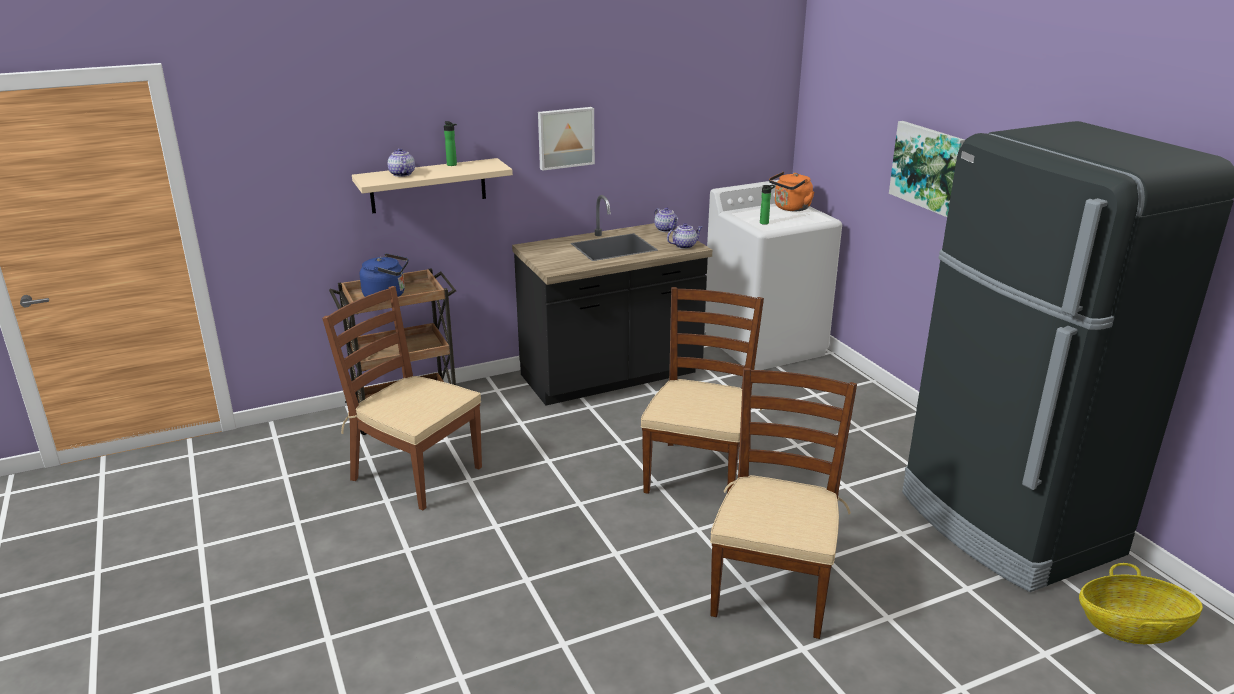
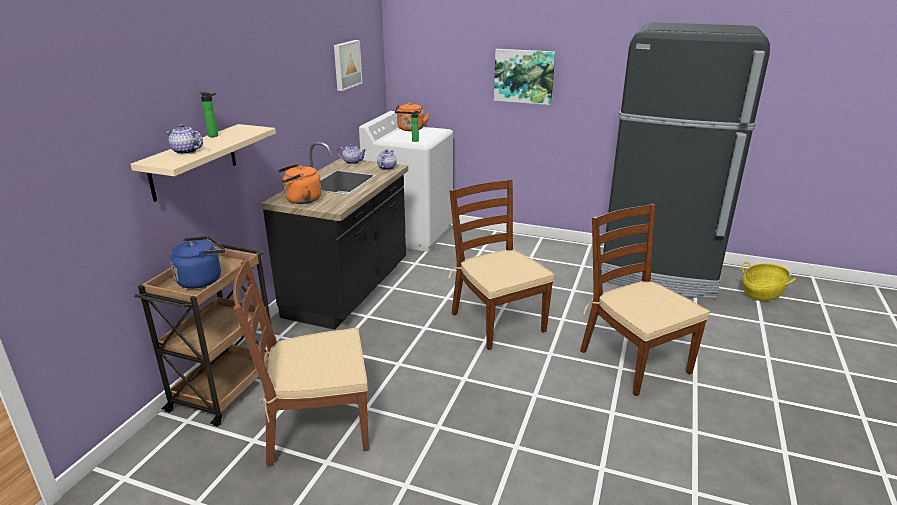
camera: 45 degrees left, 0 degrees up
picture [538,107,595,171] -> picture moved to [334,40,362,91]
none -> orange kettle [278,164,321,204]

